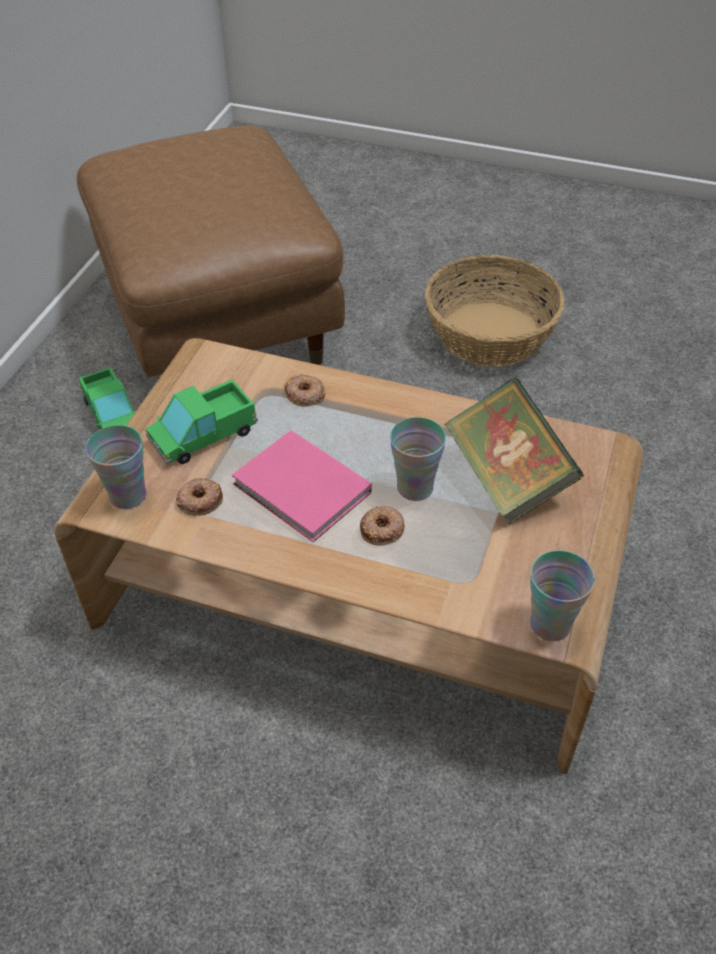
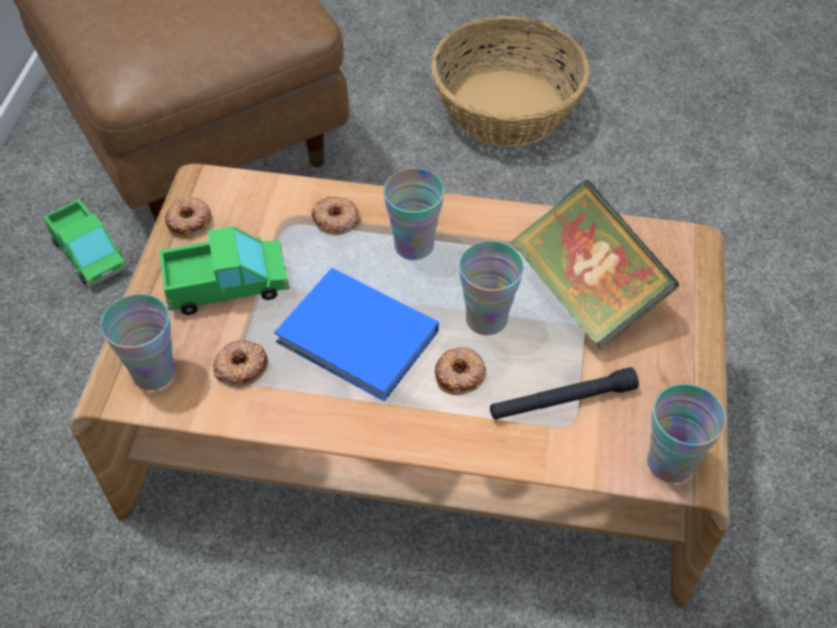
camera: 10 degrees left, 5 degrees up
toy truck [145,379,258,465] -> toy truck turned 150 degrees counterclockwise [159,226,290,315]
pink book [232,430,372,542] -> blue book [274,268,439,401]
none -> donut [165,197,211,238]
none -> cup [383,169,444,260]
none -> black flashlight [490,367,639,420]

